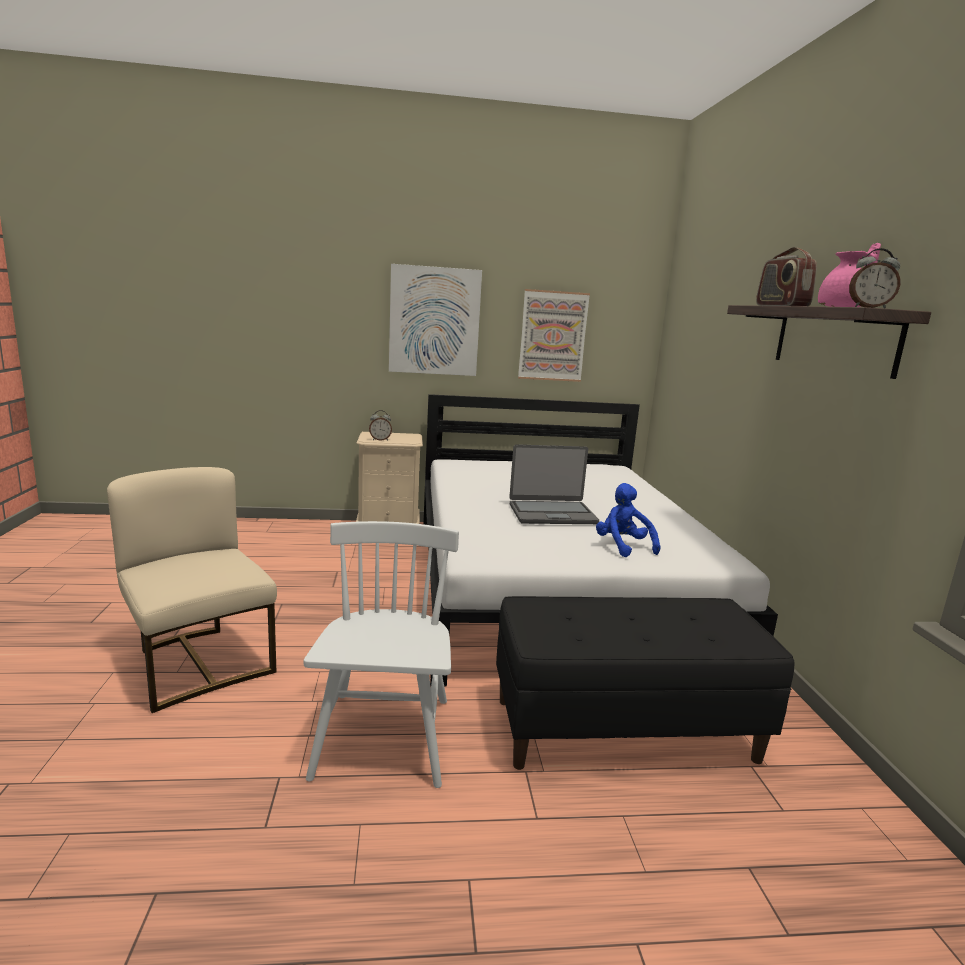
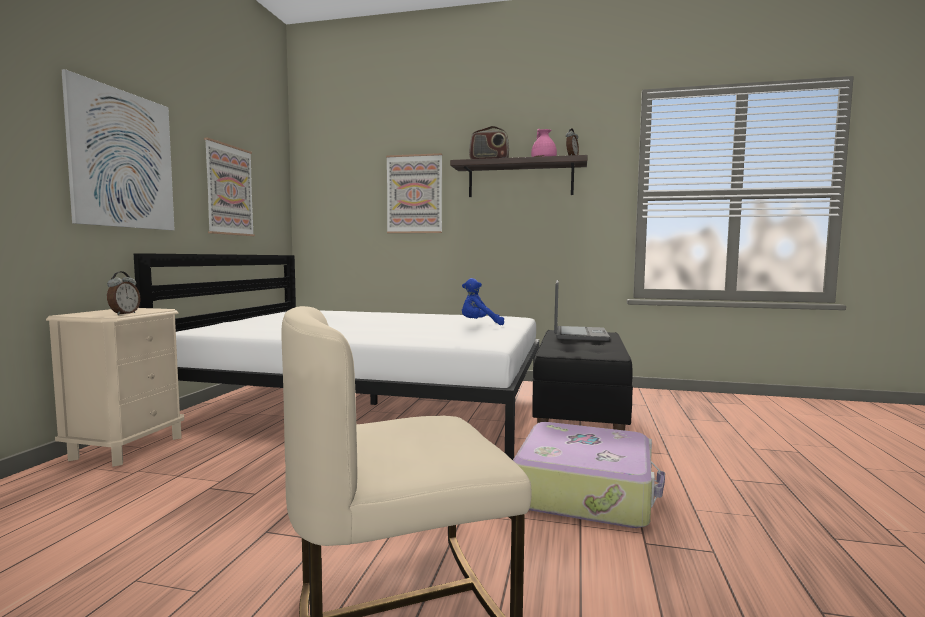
camera: 70 degrees left, 10 degrees down
white chair [304,521,459,788] -> suitcase [513,422,665,528]
laptop [509,444,599,524] -> laptop moved to [554,280,610,341]
none -> picture [386,153,442,233]

